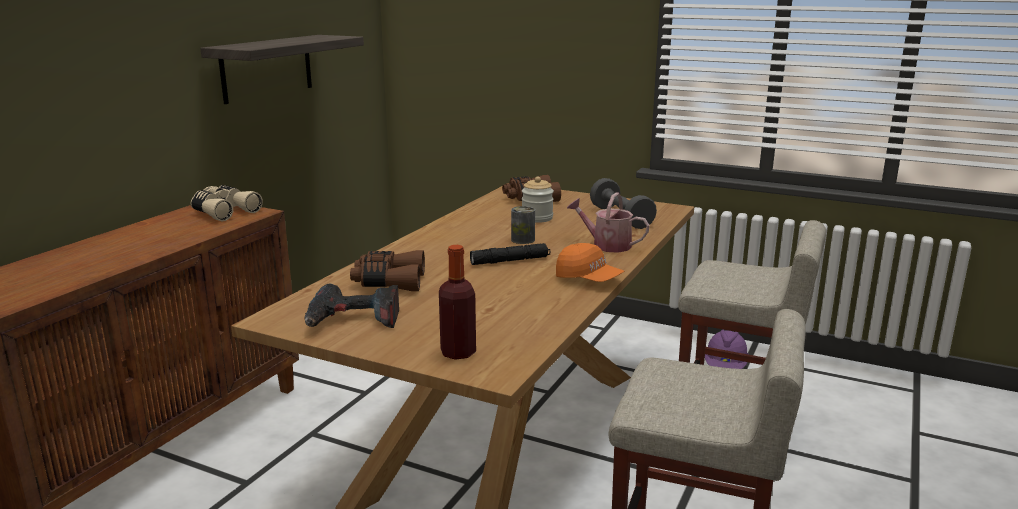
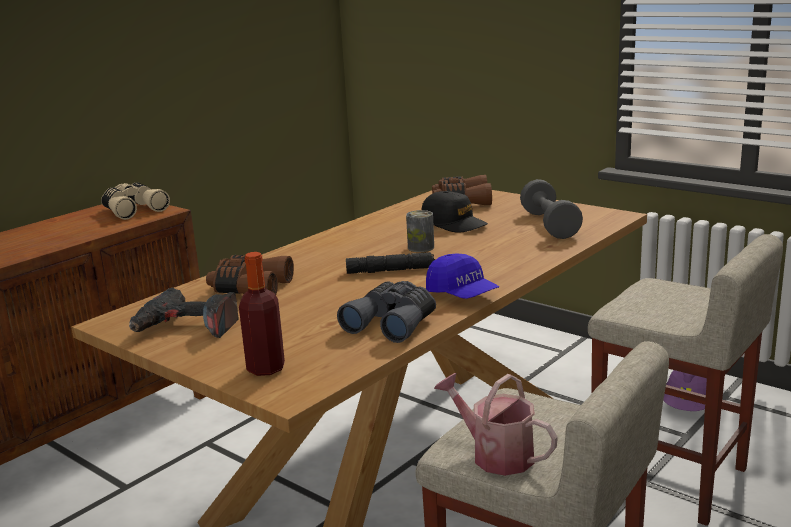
camera: 15 degrees right, 0 degrees up
shelf [200,35,364,104] -> none
jar [522,176,554,223] -> black cap [422,191,488,233]
orange cap [556,243,624,282] -> blue cap [426,254,499,299]
watering can [567,192,650,253] -> watering can moved to [434,373,558,476]
none -> grey binoculars [337,281,436,343]

